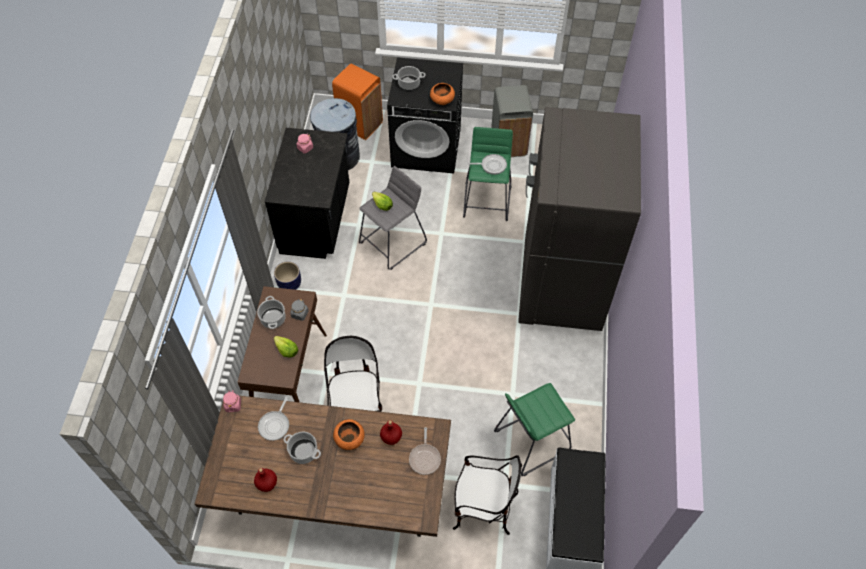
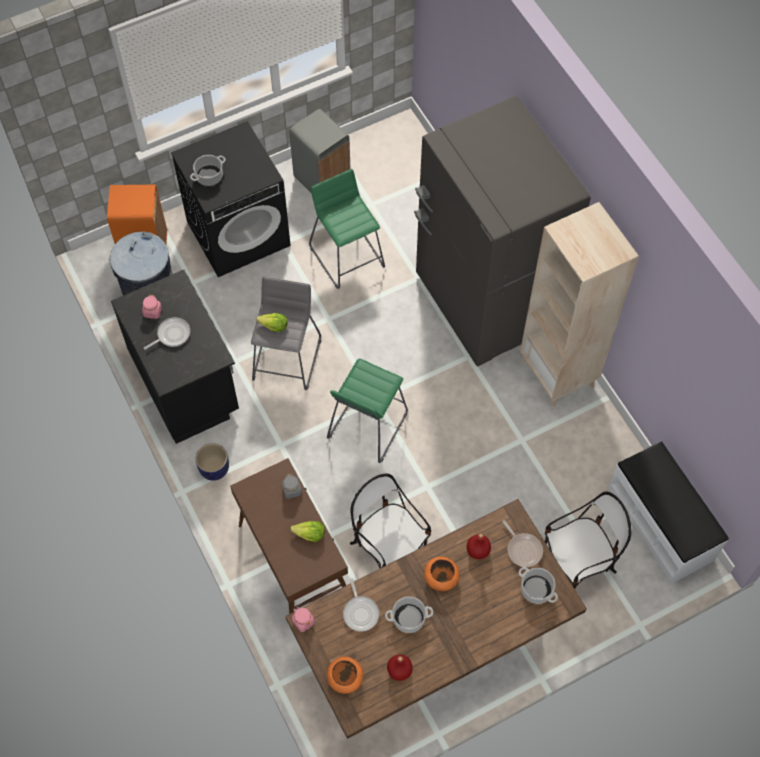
camera: 35 degrees left, 5 degrees up
cooking pot [257,296,286,329] -> cooking pot moved to [519,567,558,604]
orange bowl [430,83,455,105] -> orange bowl moved to [327,657,364,694]
frying pan [468,154,507,175] -> frying pan moved to [144,317,190,350]
green stool [494,383,575,476] -> green stool moved to [327,358,408,463]
none -> beige bookcase [520,202,639,407]

